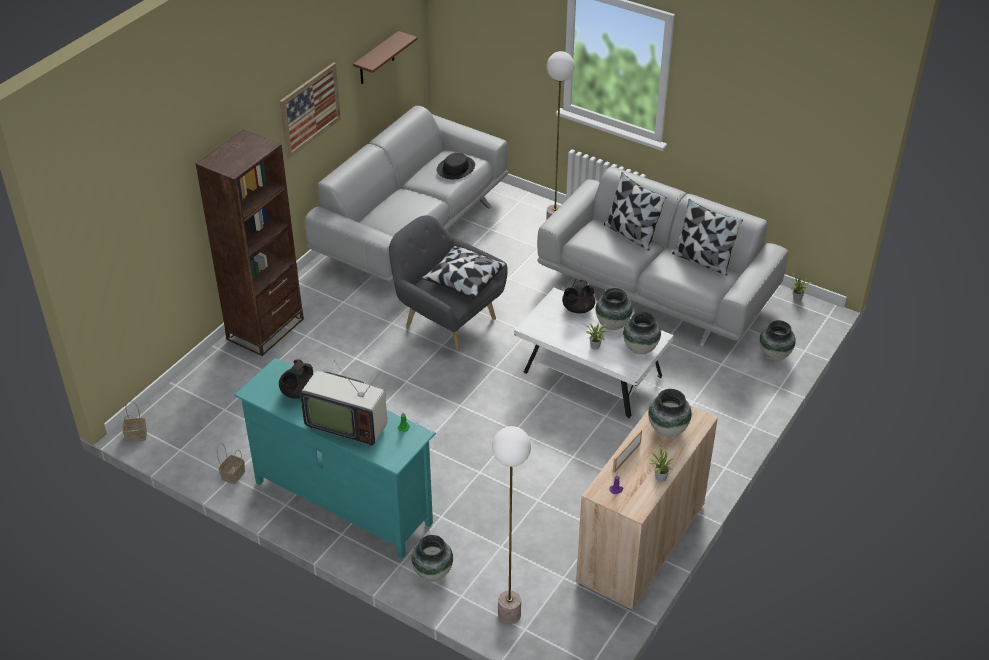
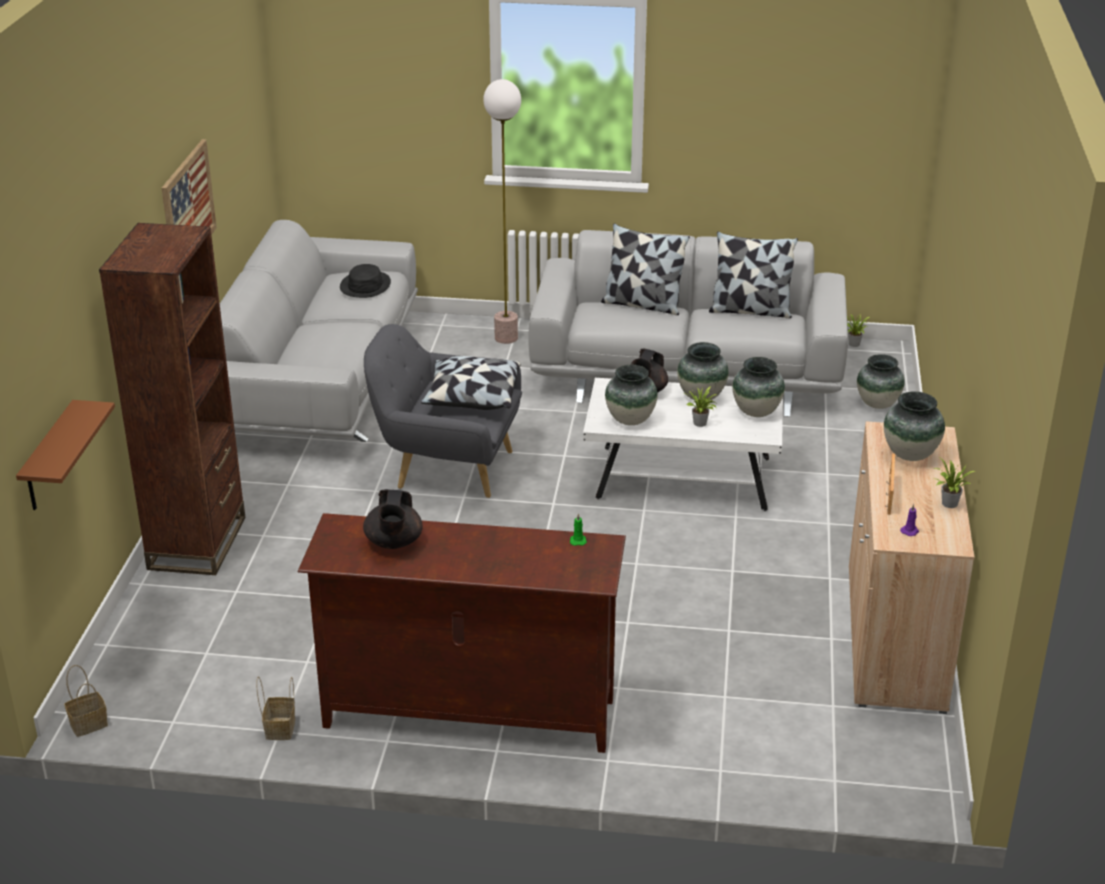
camera: 25 degrees left, 10 degrees down
turquoise tv stand [234,358,436,559] -> brown tv stand [297,513,626,753]
television [300,360,387,446] -> none
brown shelf [353,31,417,84] -> brown shelf moved to [16,400,115,510]
vase [411,535,453,581] -> vase moved to [605,365,658,425]
floor lamp [492,426,531,624] -> none

